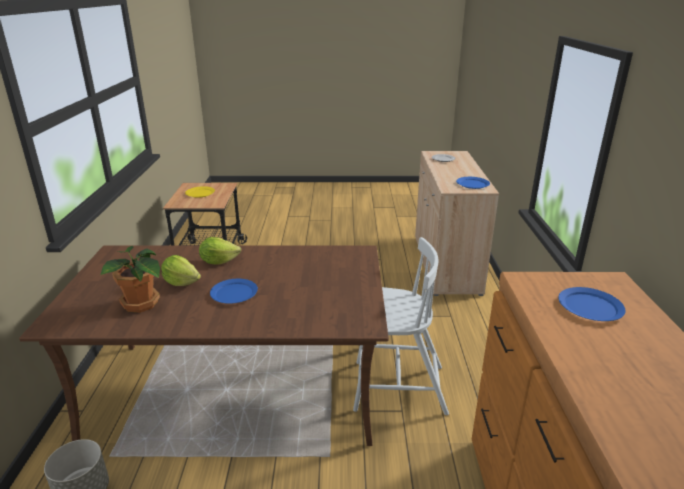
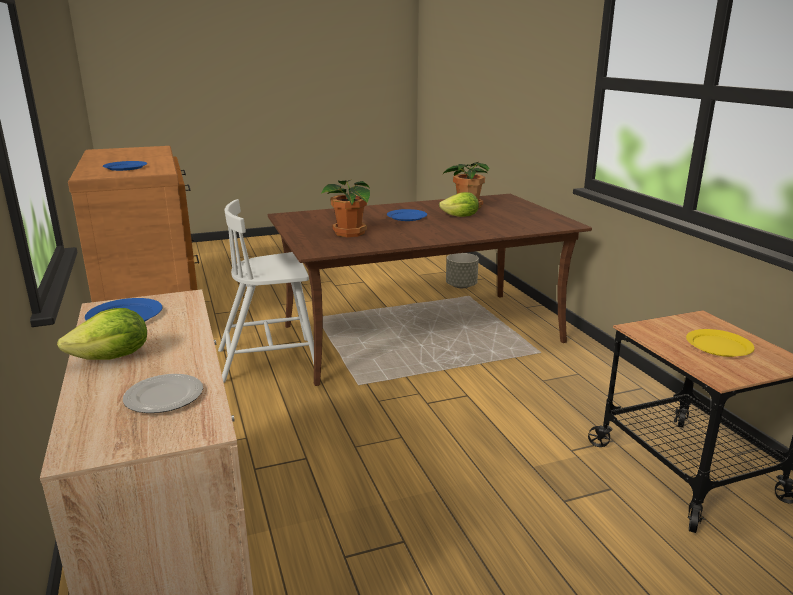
camera: 160 degrees right, 5 degrees down
lettuce [199,237,241,264] -> lettuce moved to [57,308,147,360]
none -> potted plant [321,179,370,237]

